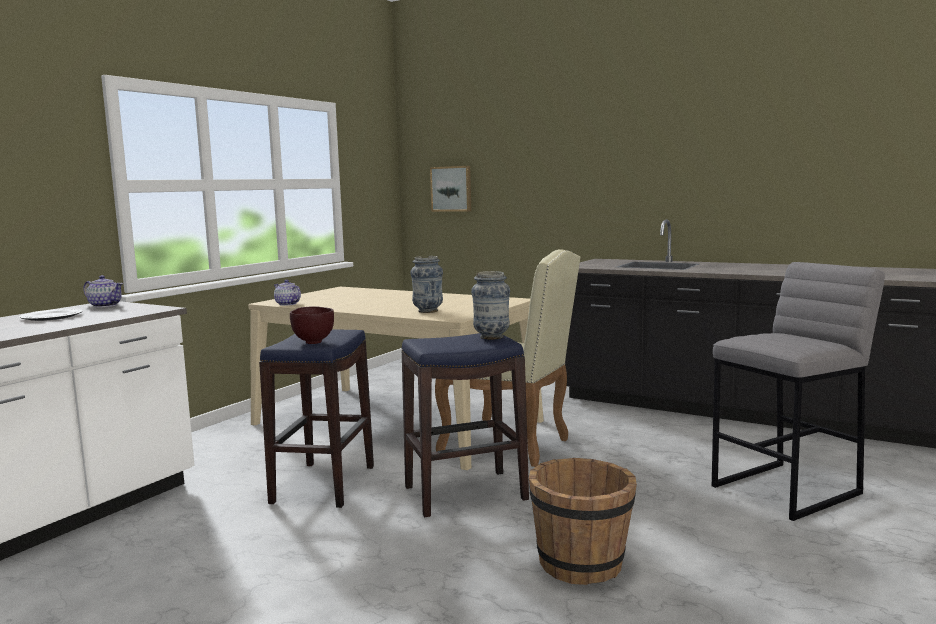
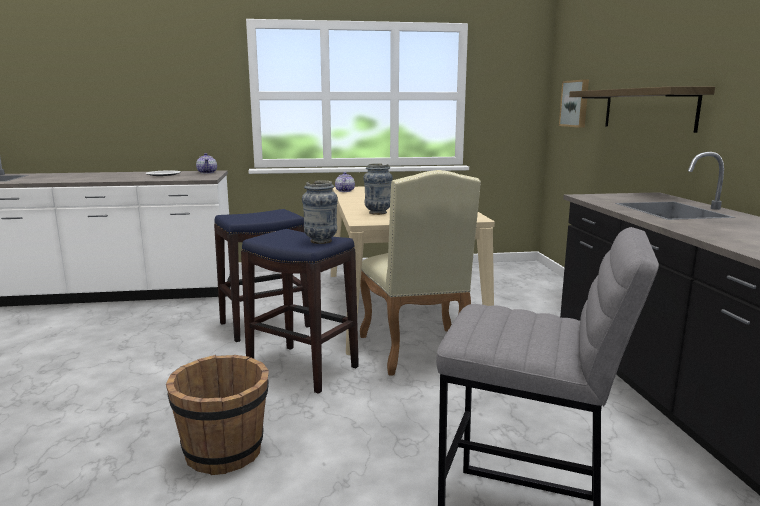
camera: 50 degrees right, 5 degrees up
brown bowl [290,306,334,344] -> none
none -> shelf [569,86,715,133]

